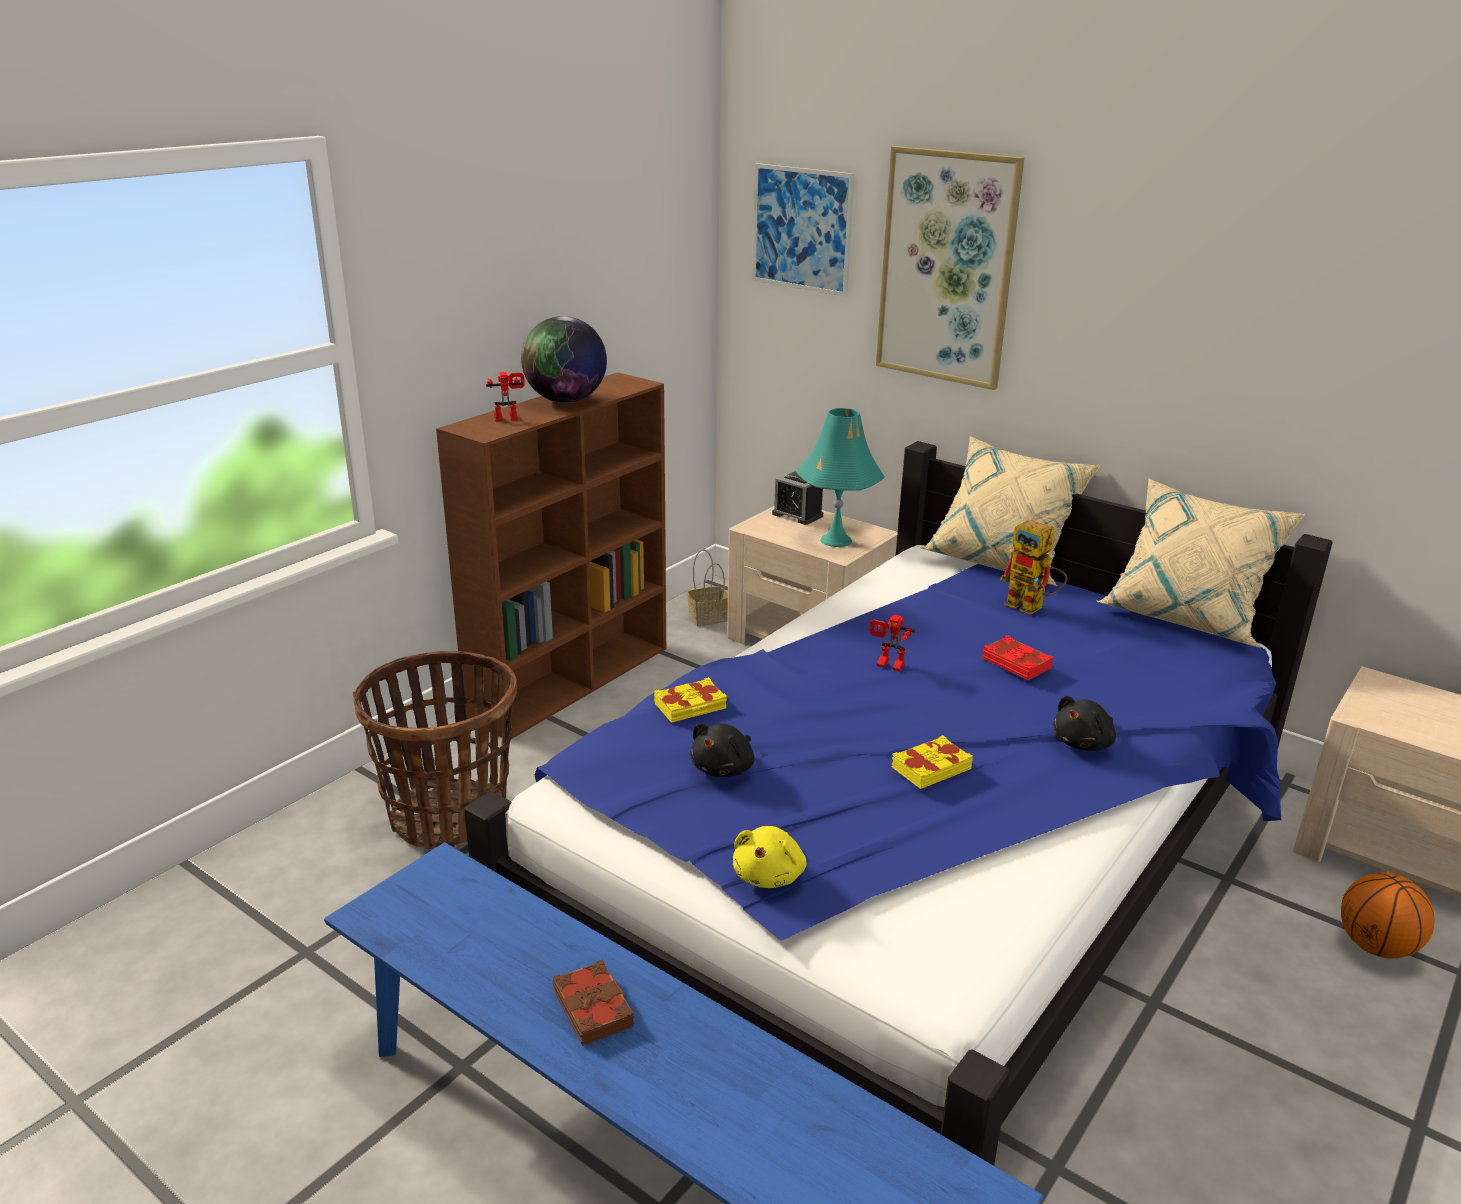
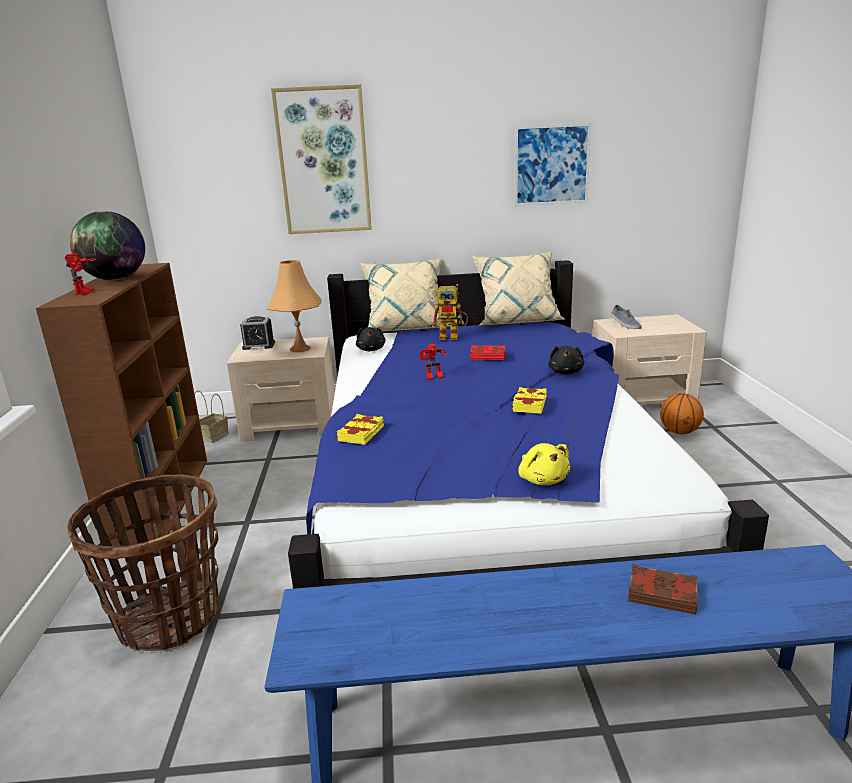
camera: 40 degrees left, 5 degrees down
toy robot [486,372,525,422] -> toy robot turned 135 degrees clockwise [65,253,96,295]
brown book [552,959,635,1046] -> brown book moved to [628,564,698,615]
black plush toy [690,723,755,777] -> black plush toy moved to [356,327,386,351]
picture [752,163,855,297] -> picture moved to [515,123,591,206]
turquoise table lamp [796,408,885,547] -> orange table lamp [267,260,322,352]
none -> shoe [611,305,642,329]

